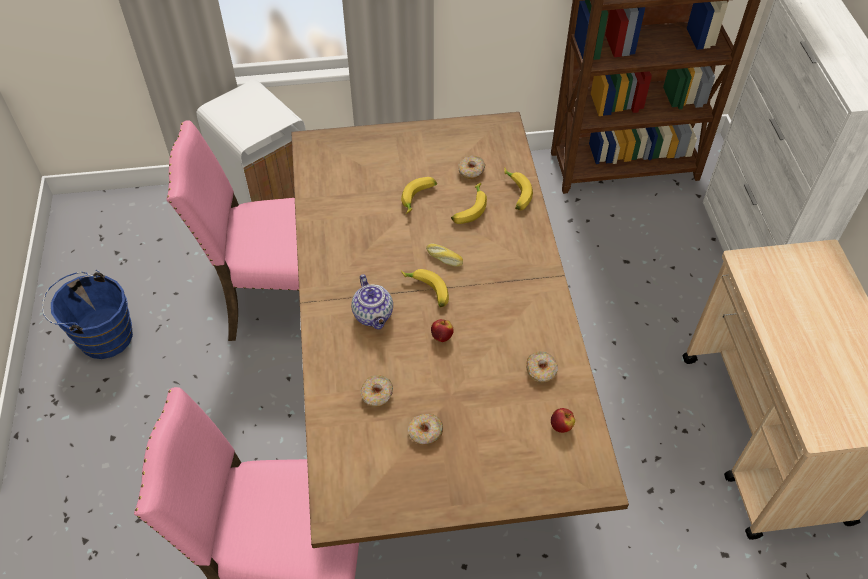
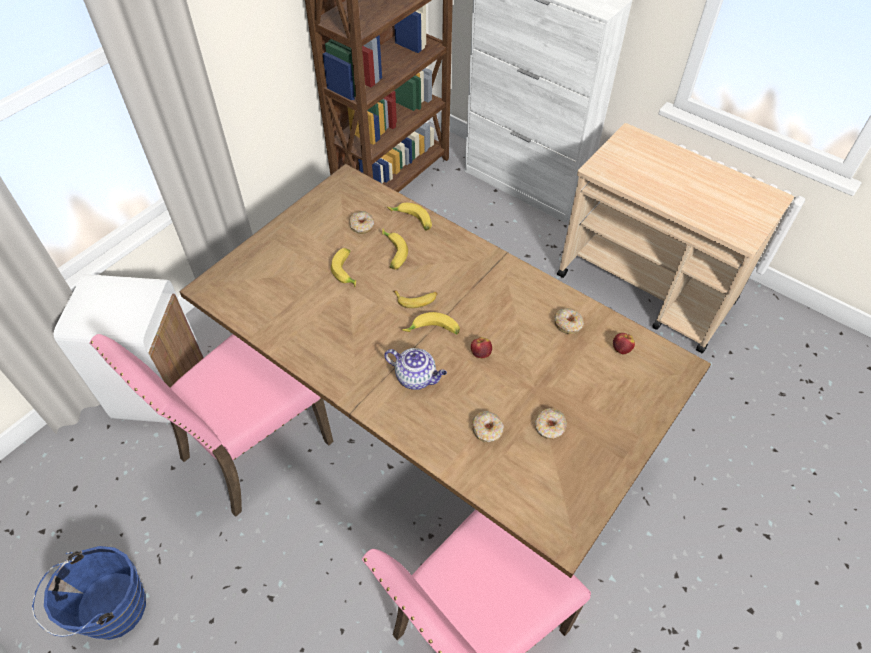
camera: 45 degrees left, 0 degrees up
bread [426,244,463,267] -> banana [393,290,438,308]

